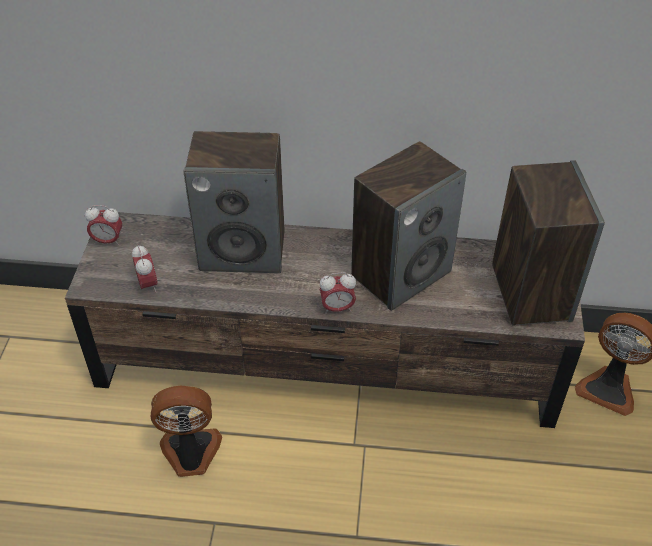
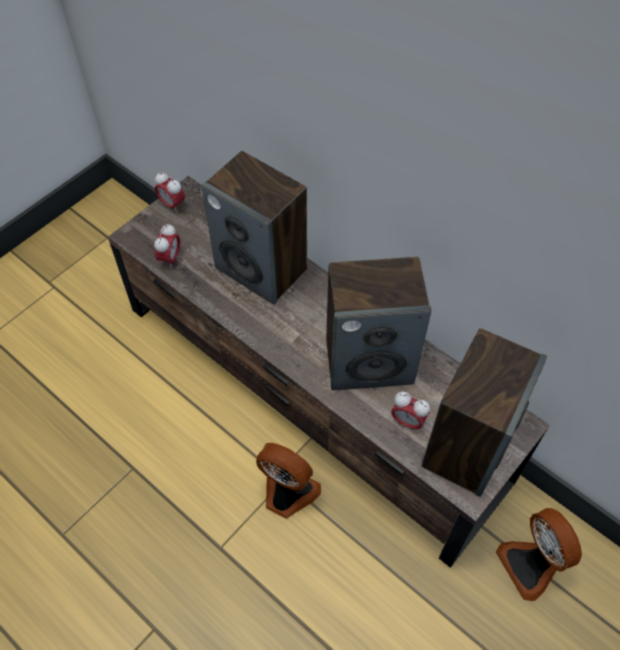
camera: 35 degrees right, 10 degrees up
fan [151,386,222,477] -> fan moved to [256,443,321,518]
alarm clock [320,272,356,314] -> alarm clock moved to [391,392,430,432]

